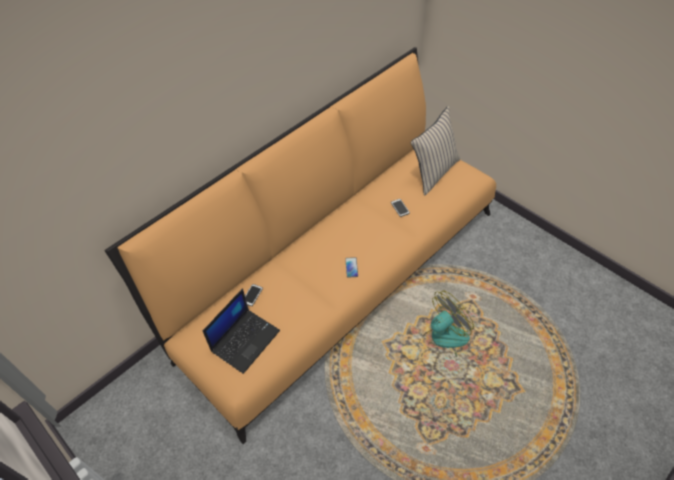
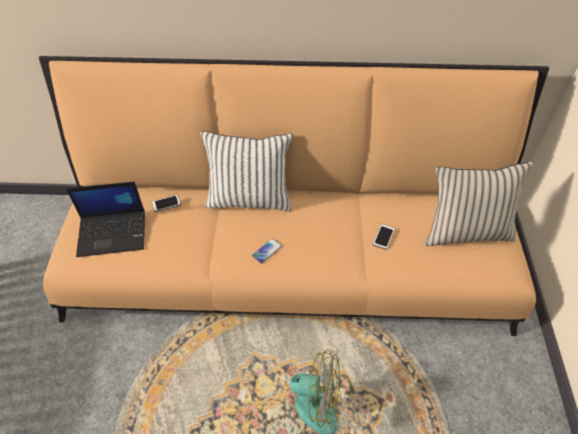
camera: 45 degrees right, 0 degrees up
none -> white pillow [200,131,293,212]

